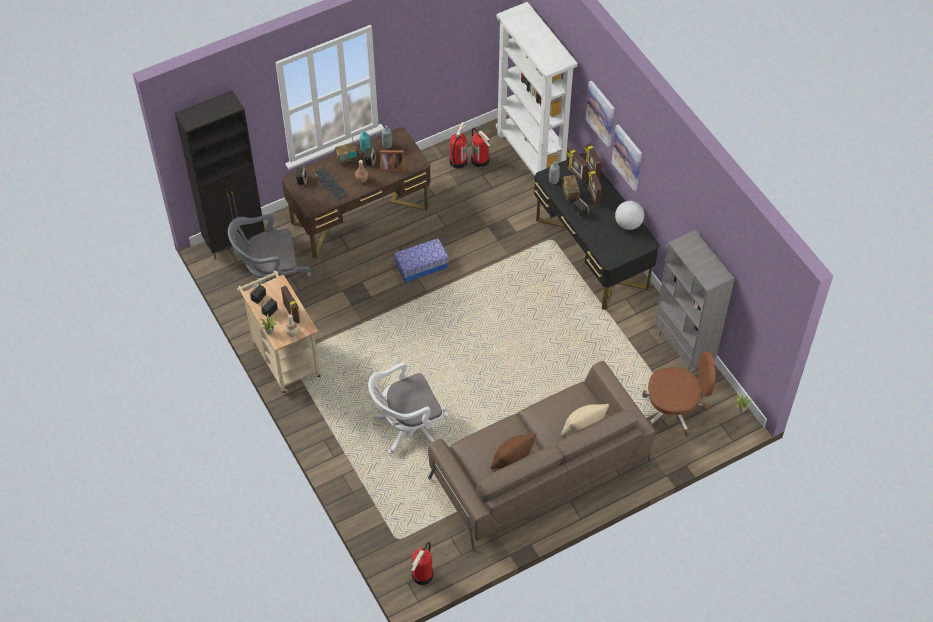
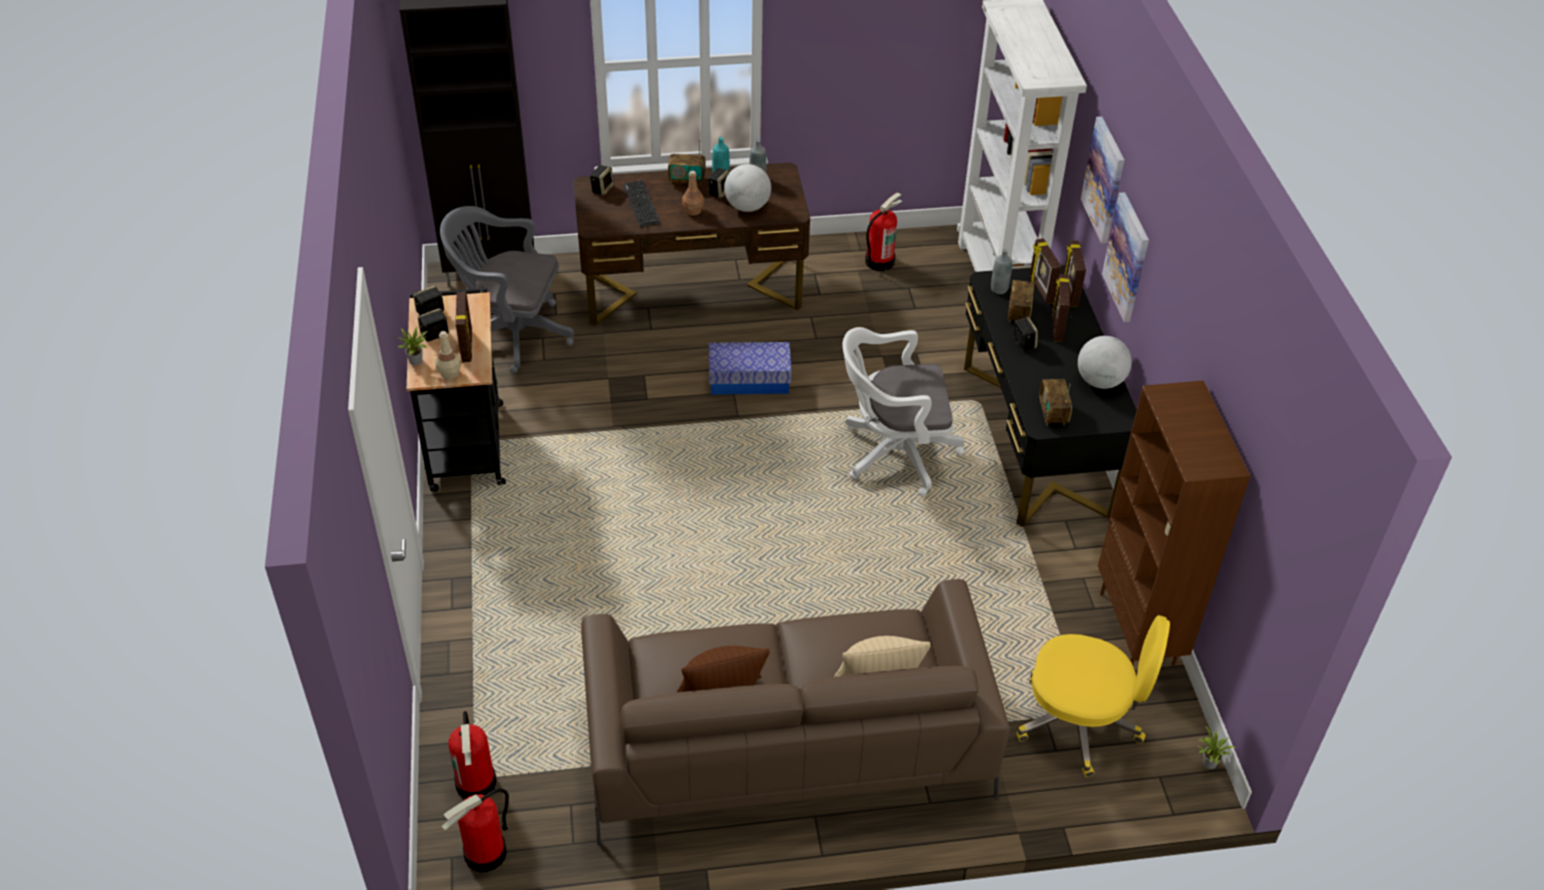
camera: 20 degrees right, 10 degrees down
beige cart [237,270,322,394] -> black cart [407,286,506,492]
white office chair [368,362,448,454] -> white office chair moved to [842,327,964,496]
picture frame [380,151,404,171] -> globe [724,164,771,212]
fire extinguisher [471,128,490,167] -> fire extinguisher moved to [448,711,497,799]
brown office chair [642,351,715,437] -> yellow office chair [1016,615,1170,777]
grey bookcase [655,230,735,371] -> brown bookcase [1098,380,1250,666]
none -> radio [1039,379,1072,426]

